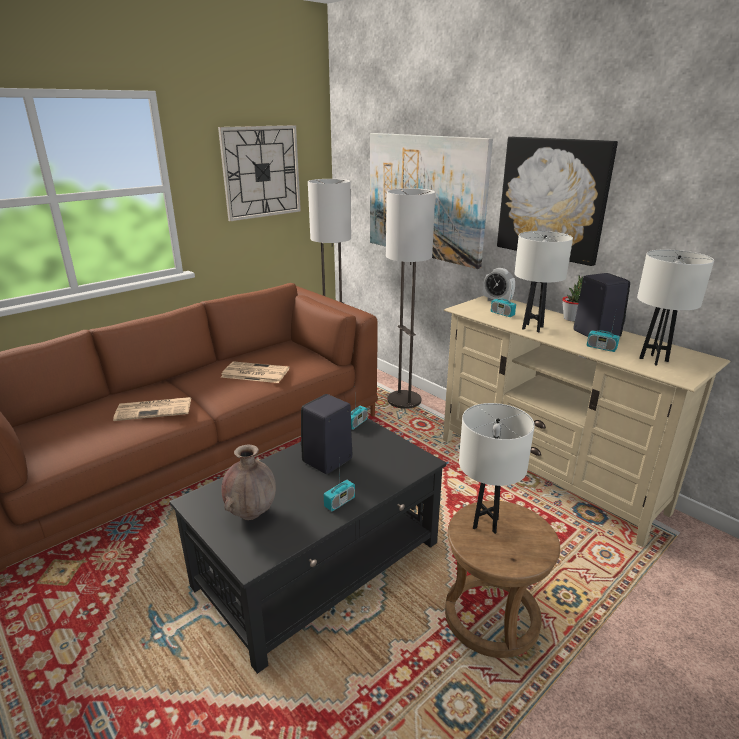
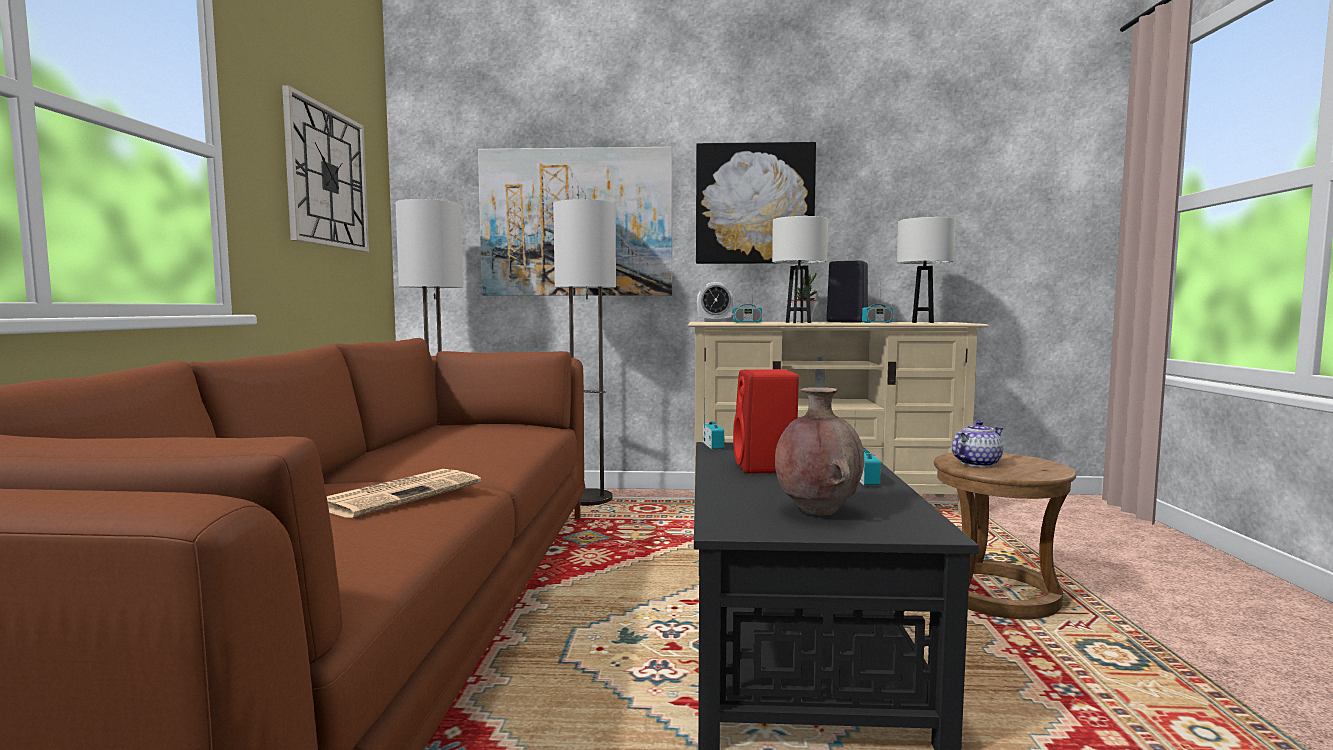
camera: 45 degrees left, 20 degrees down
newspaper [221,362,289,383] -> none
black speaker [301,394,353,474] -> red speaker [733,369,799,474]
white table lamp [459,403,535,534] -> teapot [952,420,1003,467]

